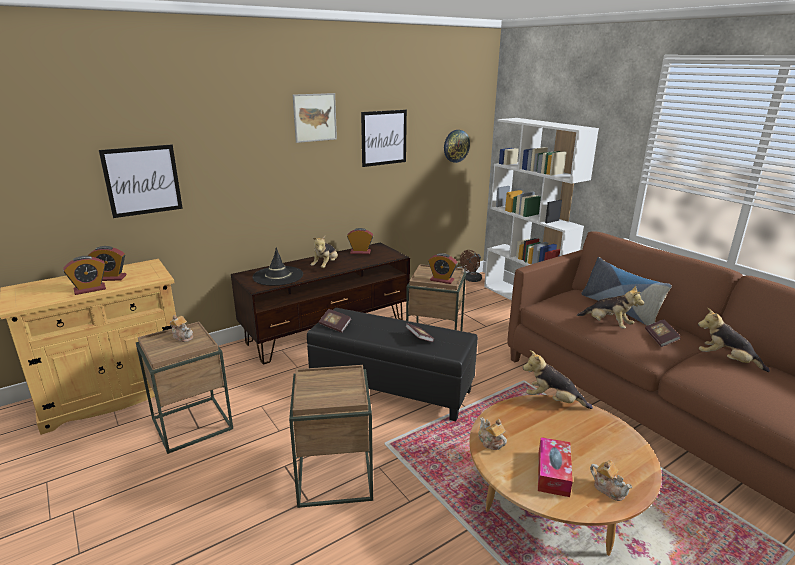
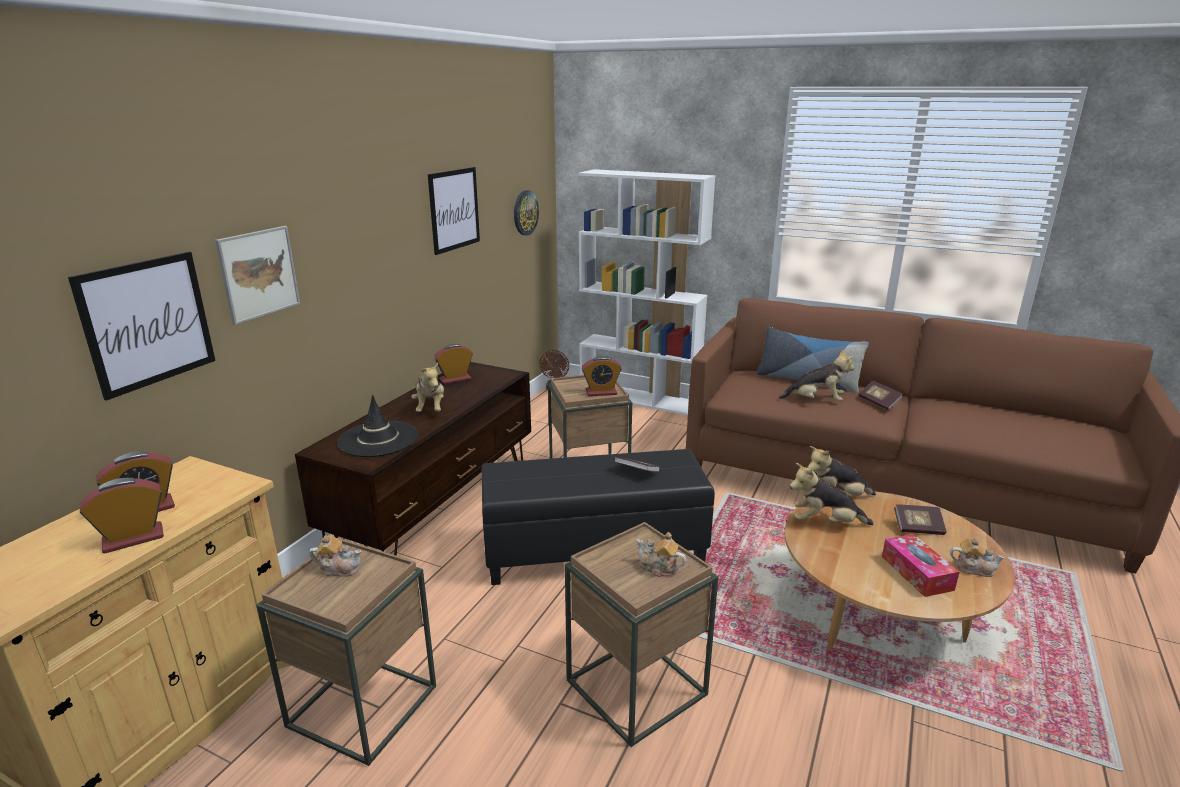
camera: 30 degrees left, 0 degrees up
alarm clock [63,256,106,295] -> alarm clock turned 150 degrees counterclockwise [80,478,164,554]
picture [293,93,337,143] -> picture moved to [215,226,300,325]
book [319,309,351,333] -> book moved to [894,504,946,535]
teapot [479,417,507,450] -> teapot moved to [636,532,686,577]
plush toy [698,308,770,372] -> plush toy moved to [790,463,873,525]

